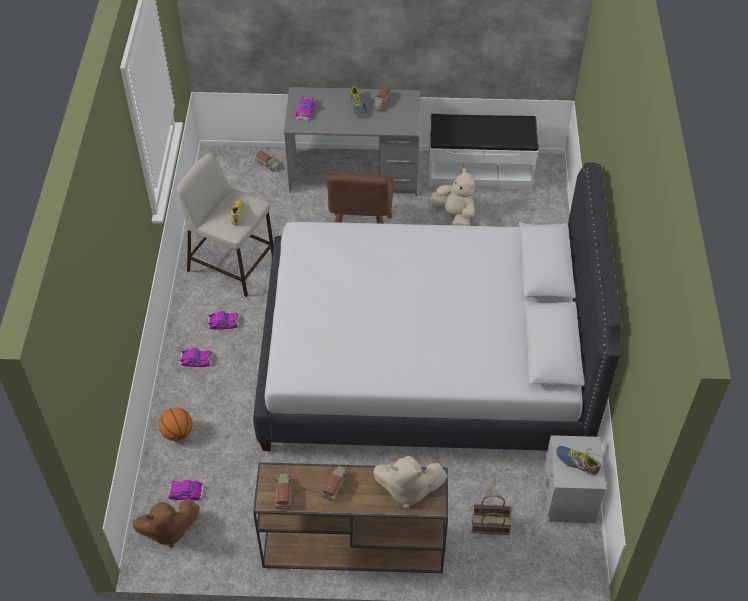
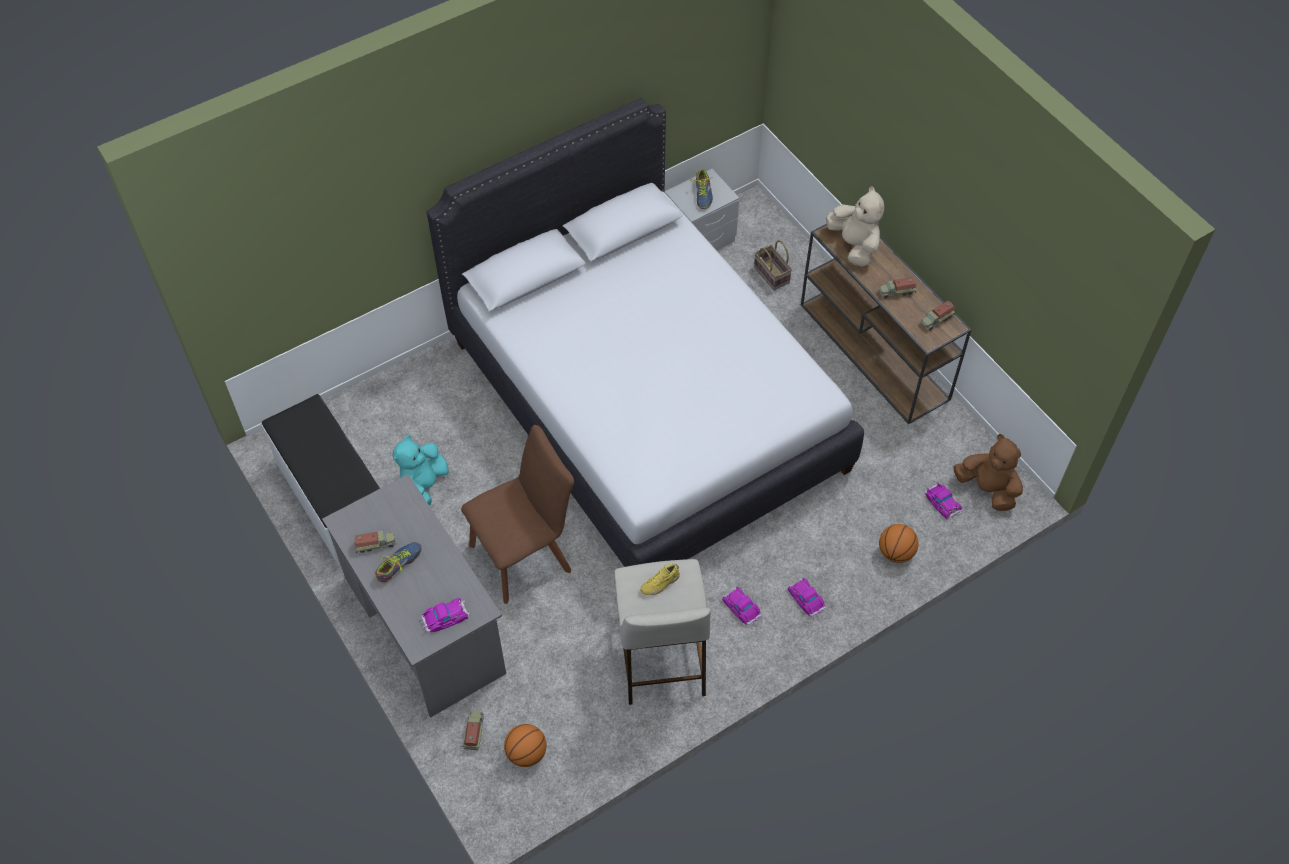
camera: 125 degrees left, 5 degrees up
beige plush toy [431,168,475,226] -> turquoise plush toy [393,435,449,506]
none -> basketball [504,724,547,767]

